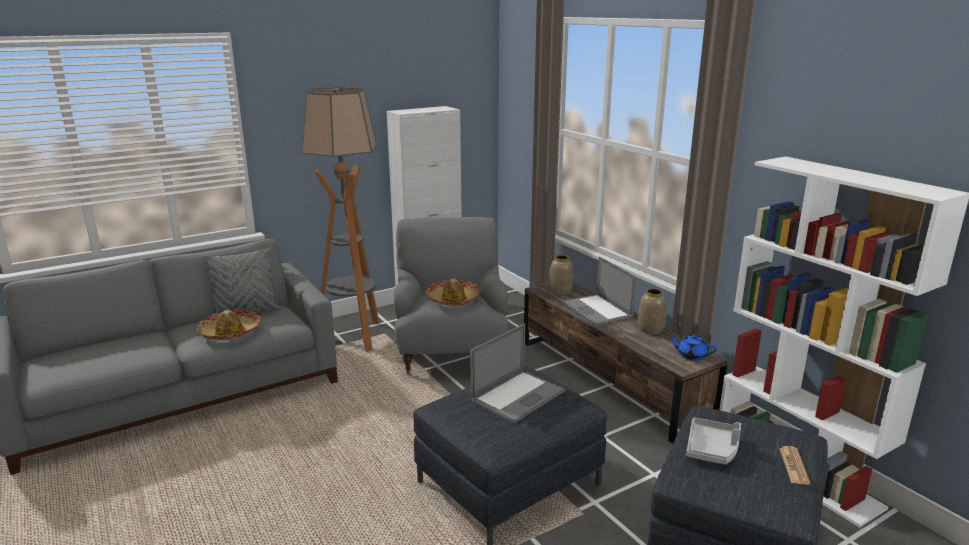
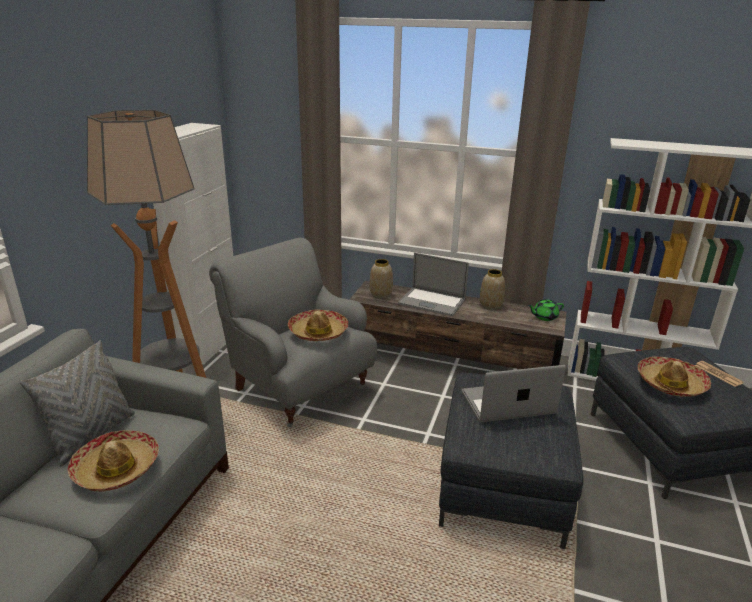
camera: 40 degrees left, 5 degrees up
laptop [470,324,565,423] -> laptop turned 105 degrees counterclockwise [461,365,566,423]
blue teapot [669,334,717,361] -> green teapot [528,299,564,321]
grey tray [686,417,741,465] -> hat [638,356,711,397]

